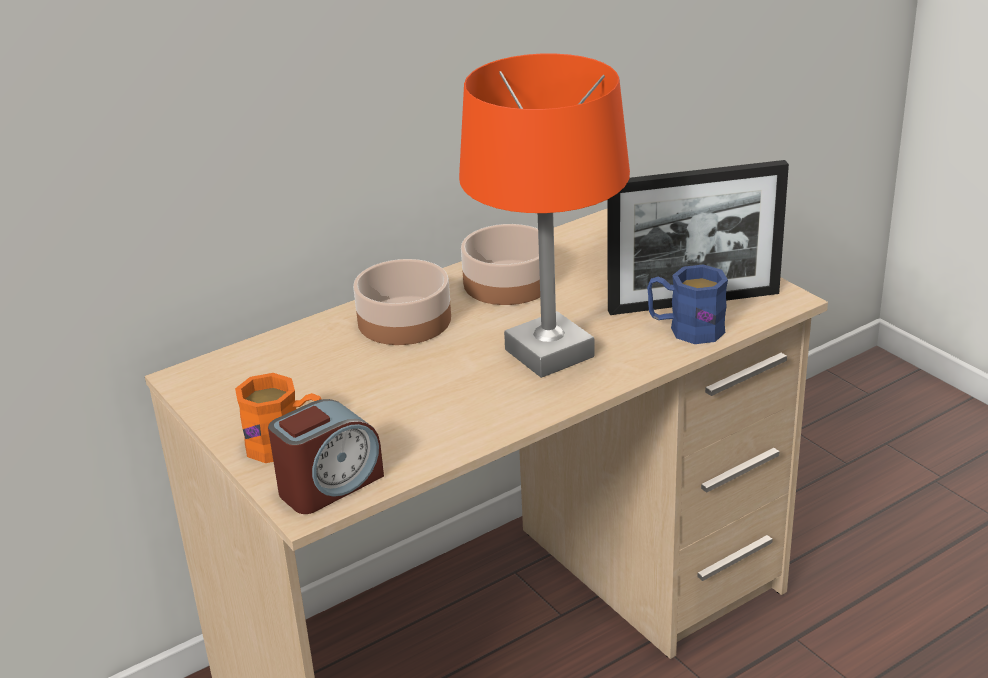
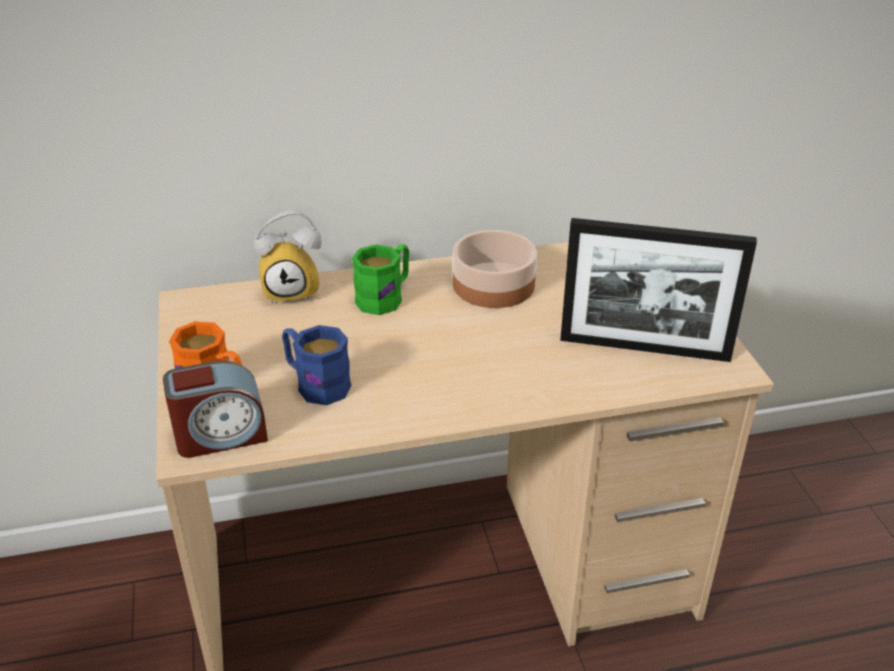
camera: 20 degrees right, 5 degrees up
bowl [353,259,451,345] -> green mug [352,244,409,315]
orange table lamp [459,54,630,378] -> none
blue mug [647,264,728,344] -> blue mug moved to [282,325,352,405]
none -> alarm clock [254,210,322,304]

